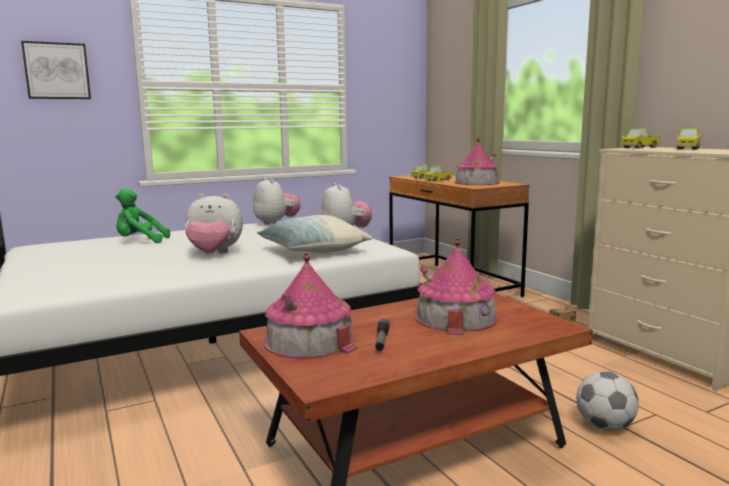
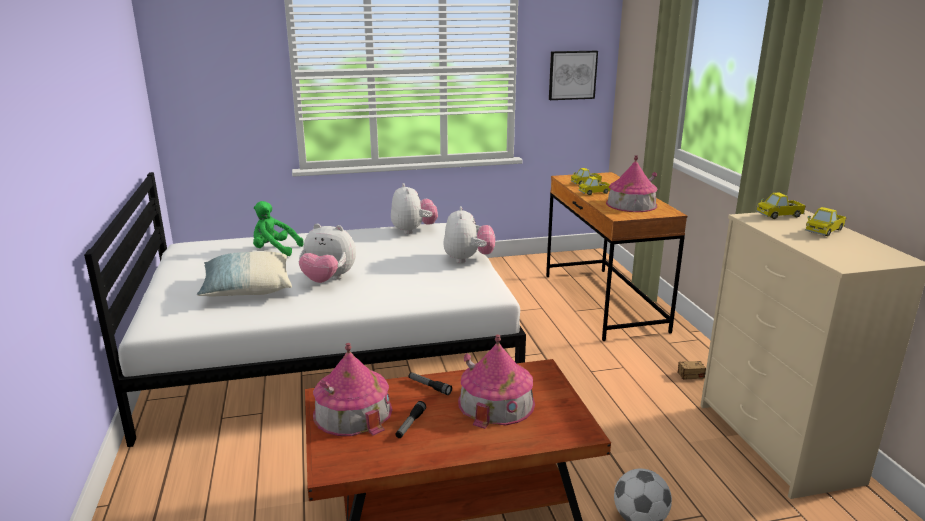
camera: 15 degrees right, 10 degrees up
picture [21,41,91,99] -> picture moved to [549,51,598,100]
pillow [257,215,372,253] -> pillow moved to [197,251,292,296]
none -> flashlight [408,372,452,395]

